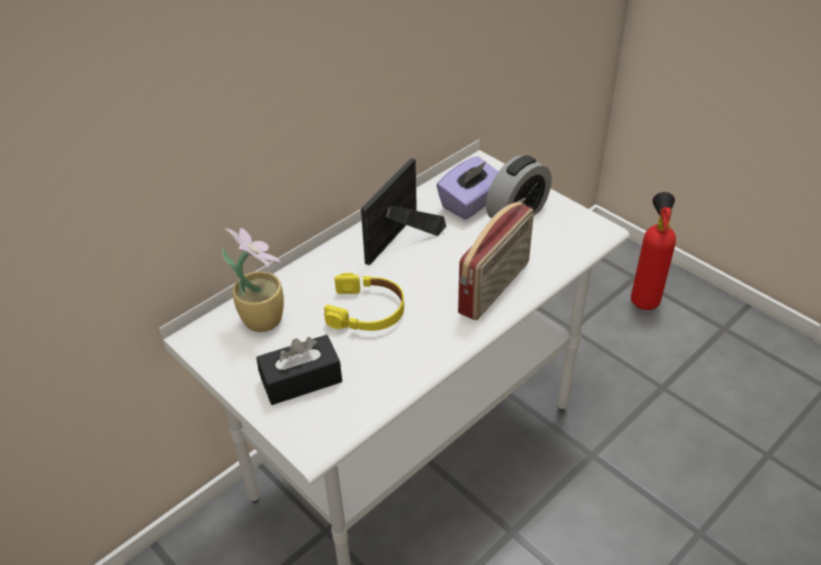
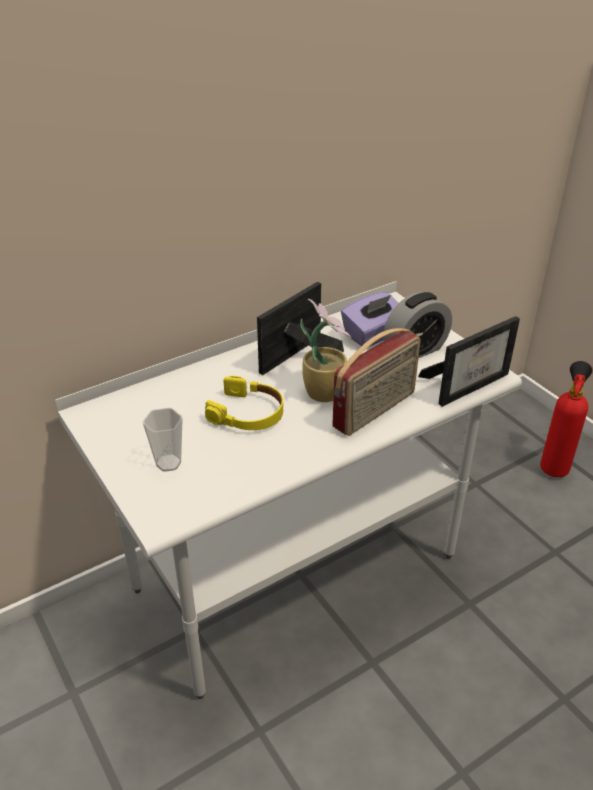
camera: 10 degrees right, 5 degrees down
potted plant [223,228,284,332] -> potted plant moved to [300,299,352,402]
black tissue box [256,335,342,405] -> cup [143,408,183,472]
none -> picture frame [418,316,520,407]

